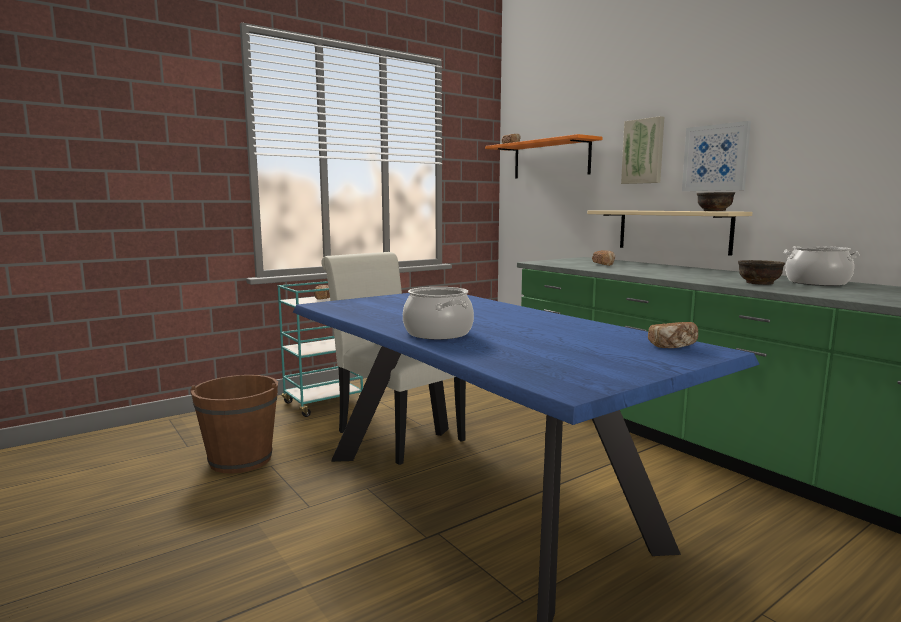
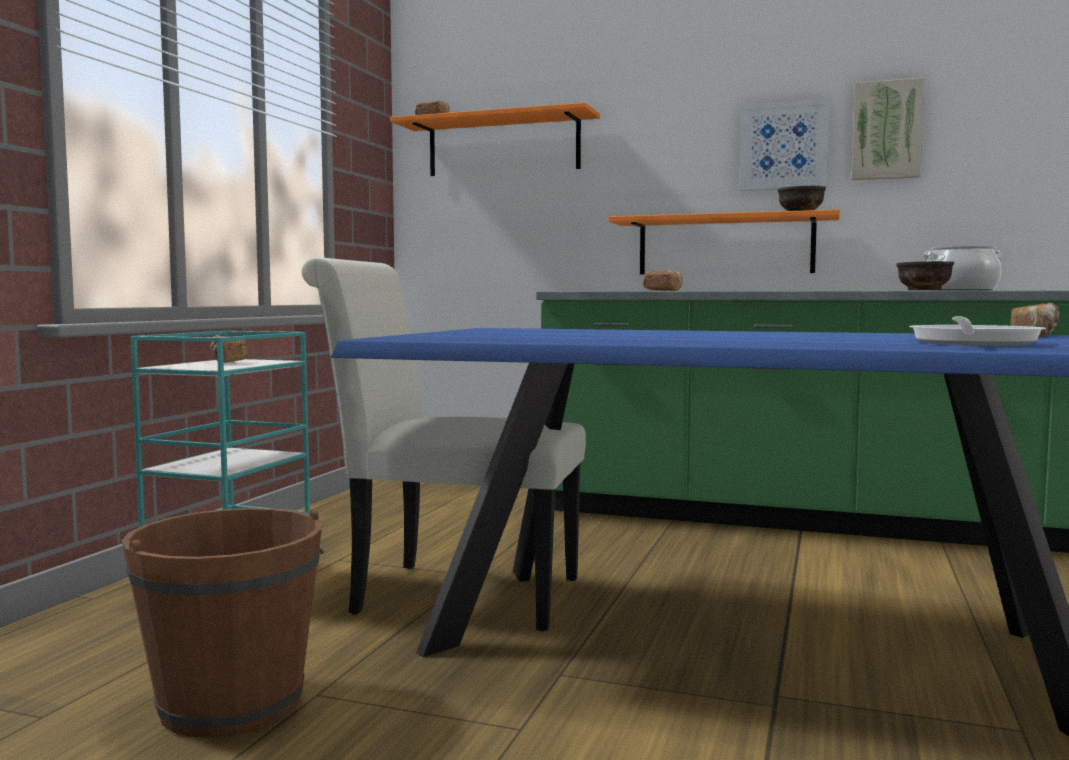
camera: 35 degrees left, 5 degrees down
cooking pot [403,287,474,340] -> none
beige shelf [587,210,752,256] -> orange shelf [608,209,840,275]
picture [621,116,664,184] -> picture moved to [851,78,925,180]
none -> frying pan [909,316,1046,346]

